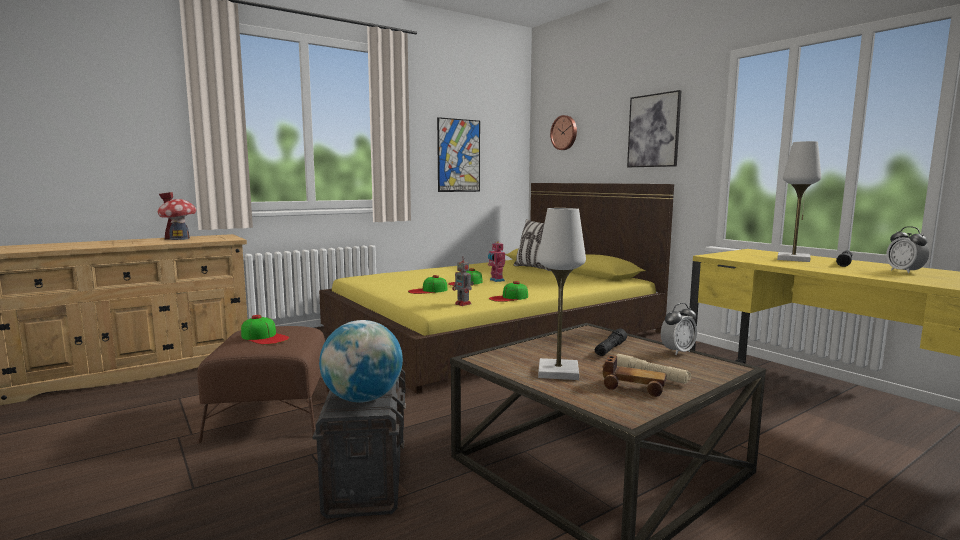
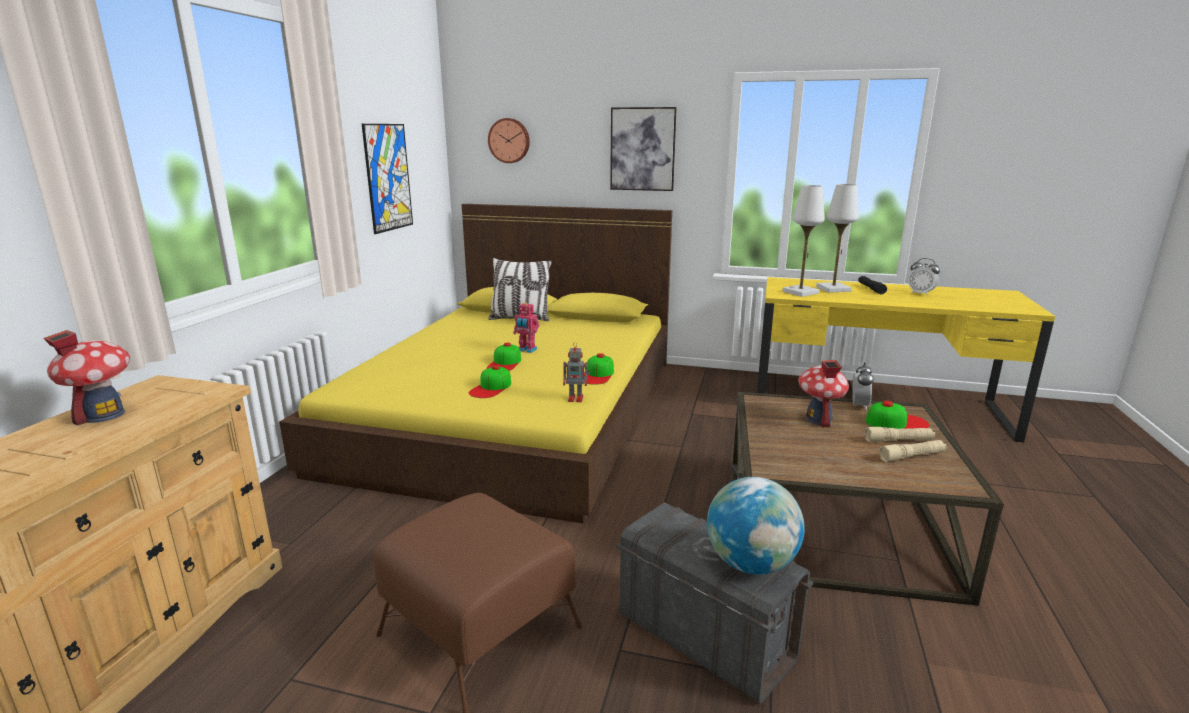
camera: 40 degrees left, 10 degrees up
cap [241,315,289,345] -> cap moved to [866,401,930,429]
white table lamp [538,208,586,380] -> white table lamp moved to [782,185,825,297]
black flashlight [595,328,627,356] -> toy house [798,360,849,427]
toy car [602,355,667,397] -> beige flashlight [879,440,947,462]

